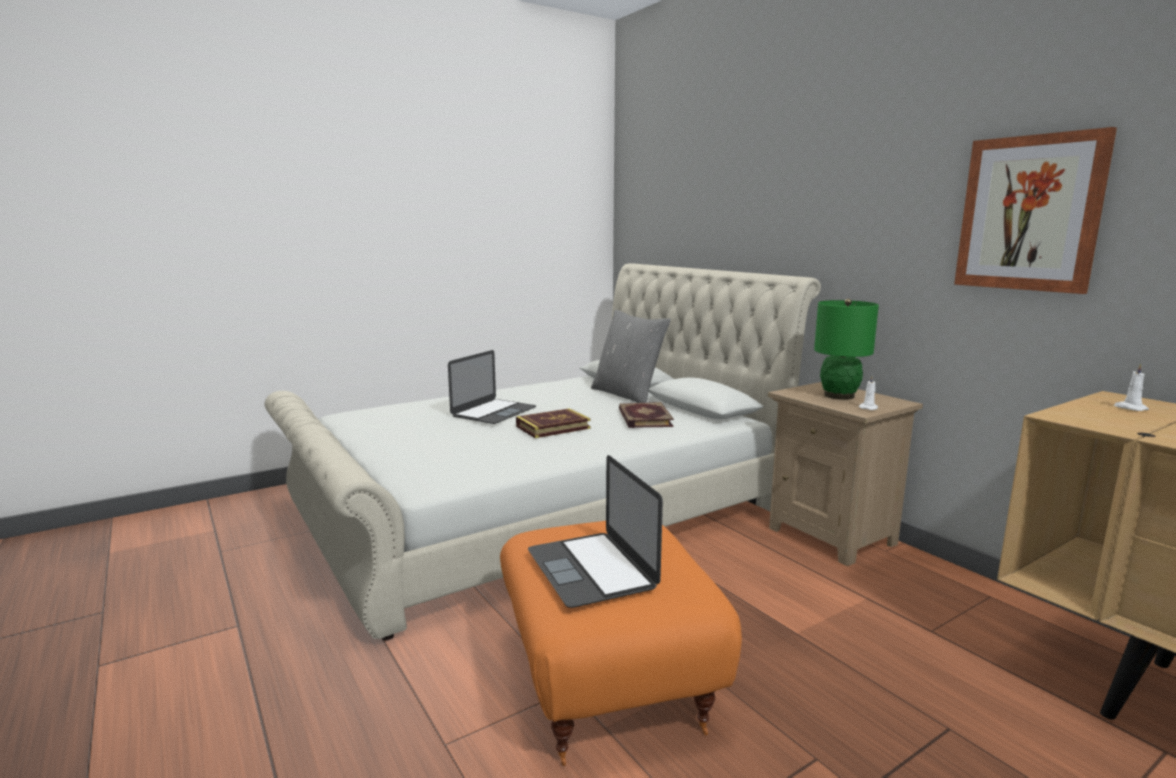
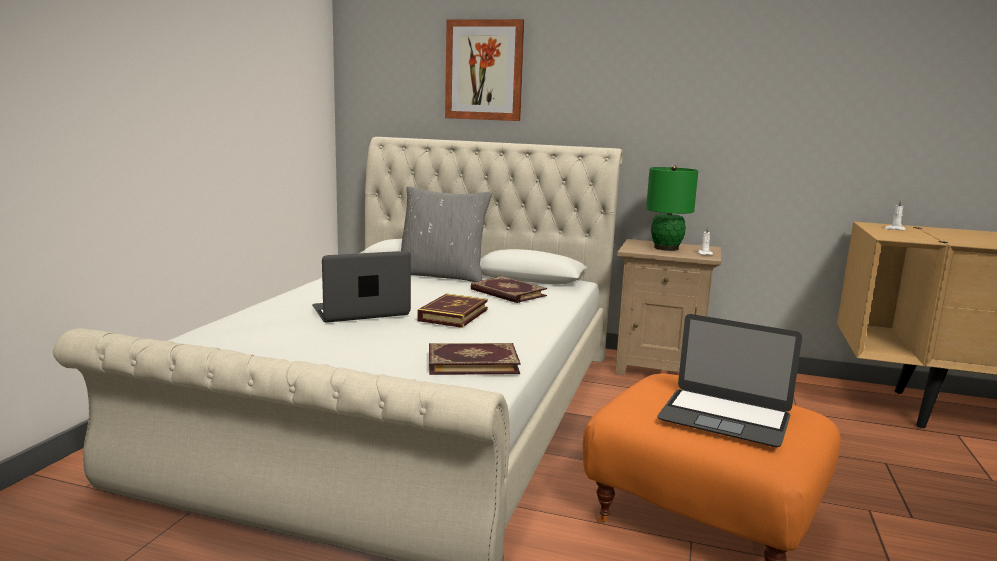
camera: 40 degrees left, 0 degrees up
laptop [448,350,536,424] -> laptop turned 105 degrees counterclockwise [312,251,411,323]
picture [954,127,1117,294] -> picture moved to [445,19,524,121]
none -> book [429,343,521,375]

